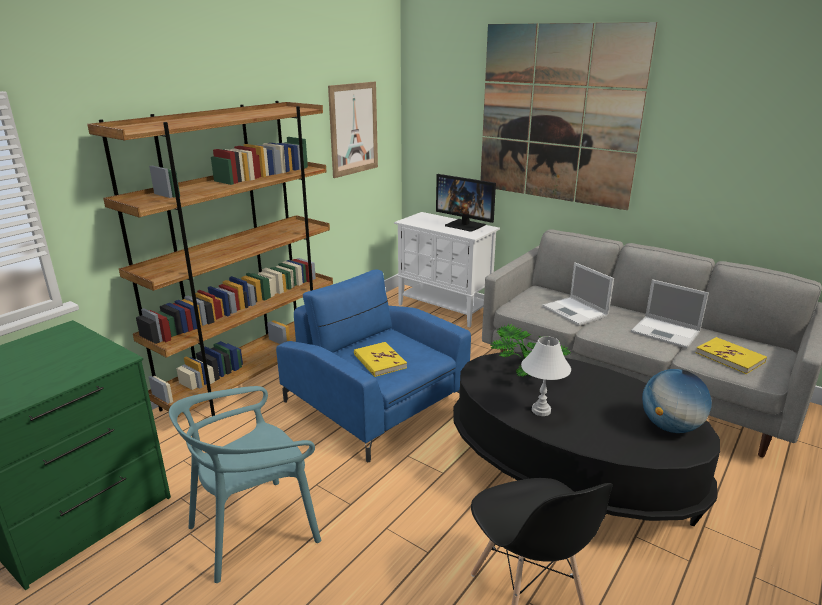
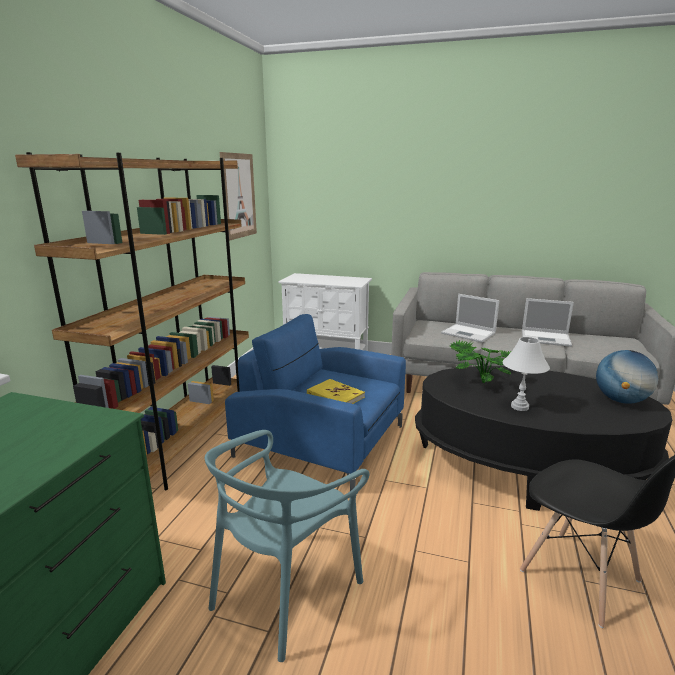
camera: 20 degrees left, 5 degrees down
monitor [436,174,496,232] -> none
picture [480,22,657,210] -> none
yellow book [696,337,767,374] -> none

